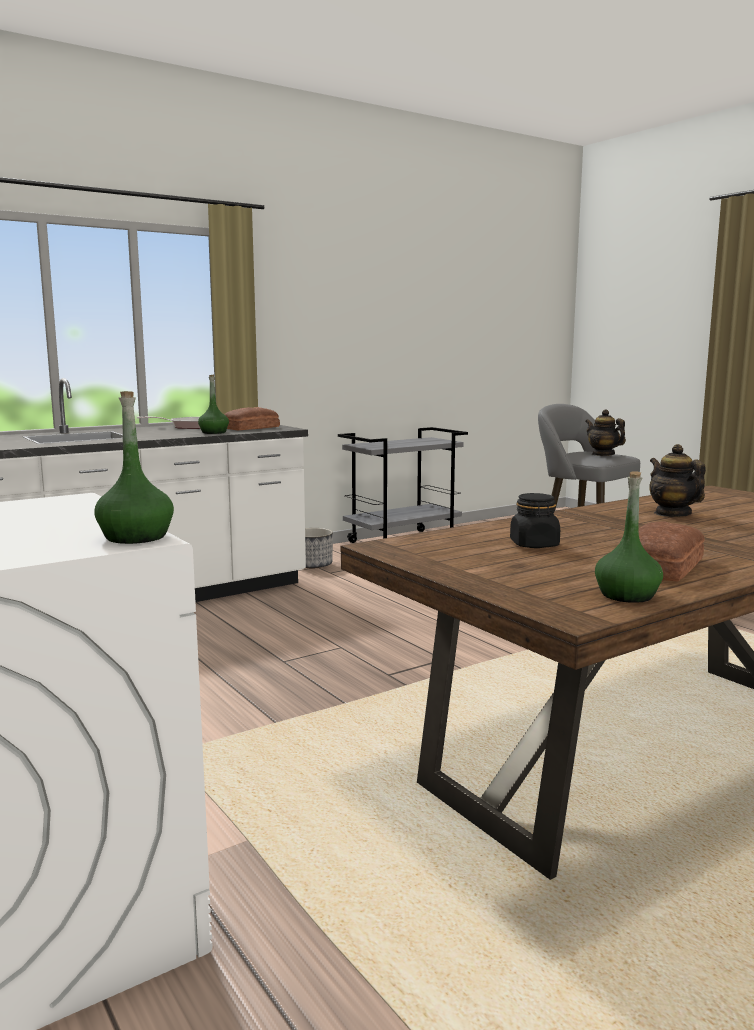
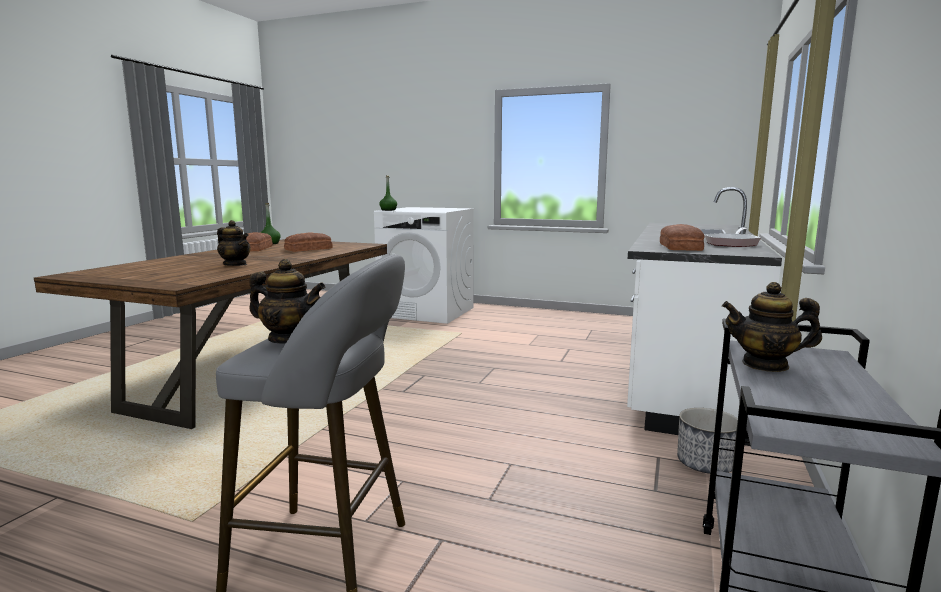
camera: 145 degrees right, 0 degrees up
green bottle [198,374,229,434] -> none
black jar [510,493,560,548] -> bread [284,233,333,252]
none -> teapot [722,282,822,372]

